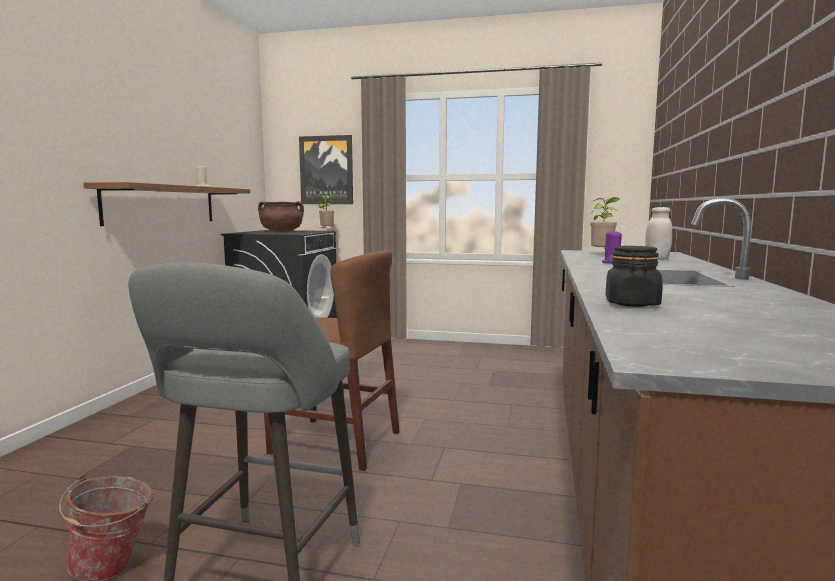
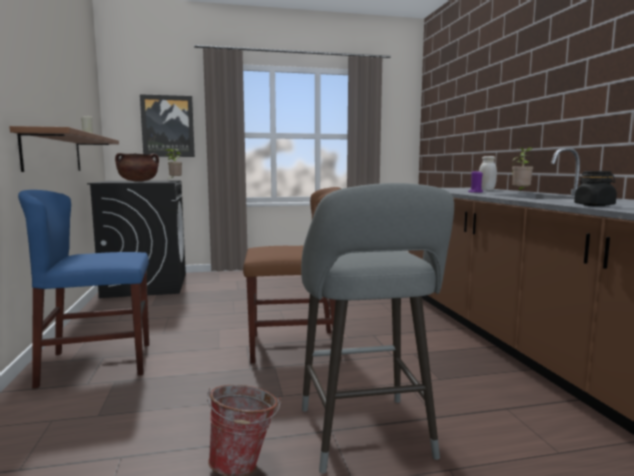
camera: 25 degrees left, 0 degrees up
potted plant [591,197,620,249] -> potted plant moved to [512,147,533,191]
none -> blue chair [18,190,149,388]

